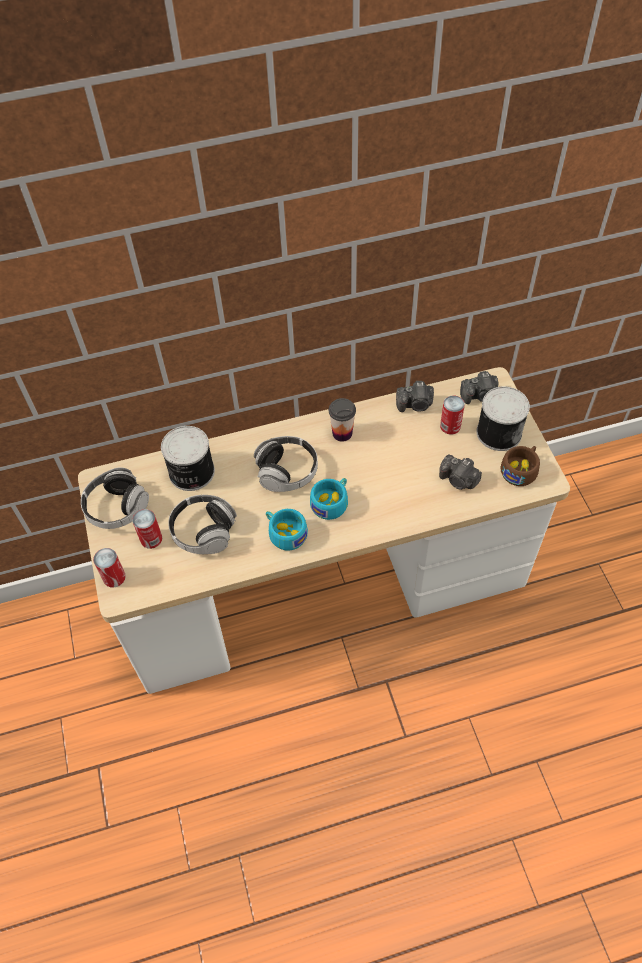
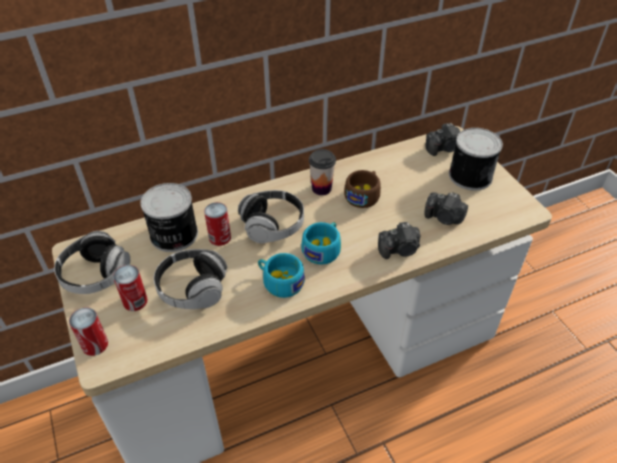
camera: 10 degrees left, 10 degrees down
camera [396,381,434,412] -> camera moved to [378,222,421,259]
can [440,396,465,435] -> can moved to [204,202,231,246]
brown cup [500,446,540,486] -> brown cup moved to [344,170,381,208]

